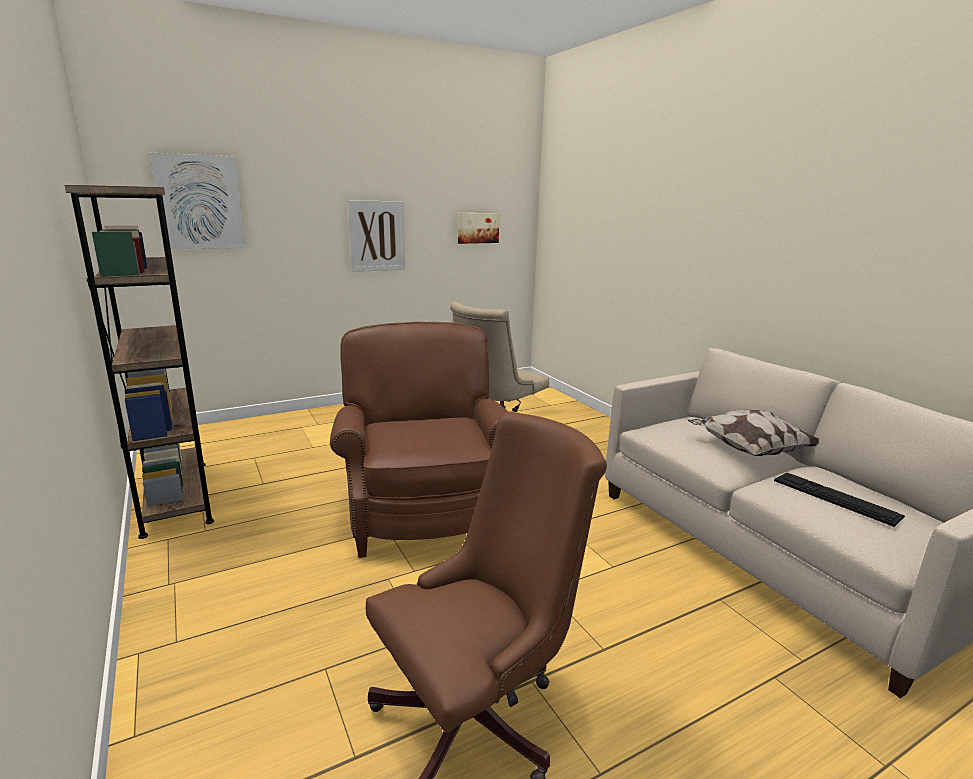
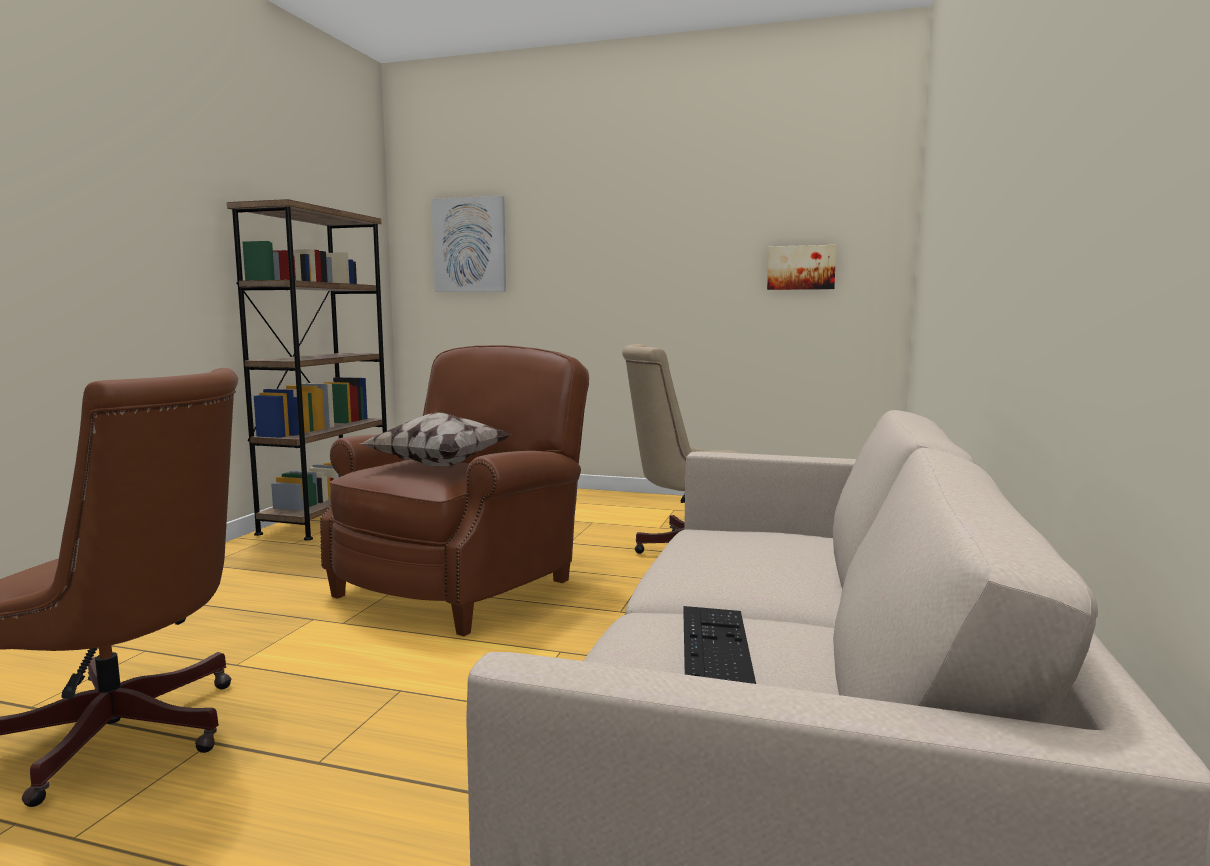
camera: 45 degrees right, 10 degrees down
picture [348,200,405,272] -> none
pillow [688,410,819,456] -> pillow moved to [360,412,511,466]

